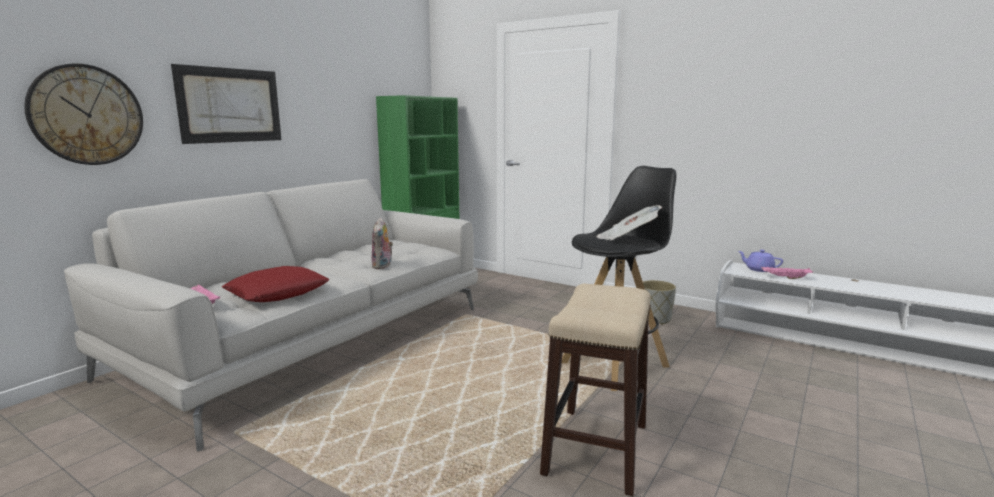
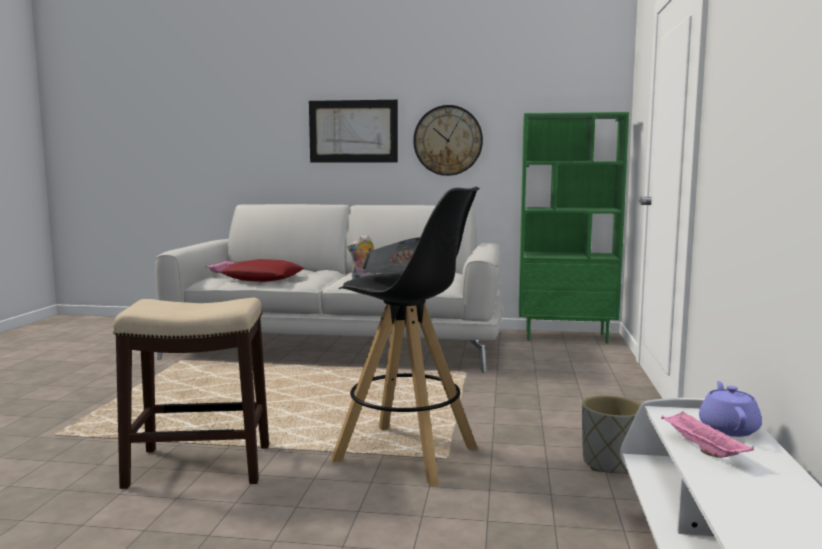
camera: 65 degrees right, 5 degrees down
wall clock [24,64,143,165] -> wall clock moved to [413,105,483,176]

